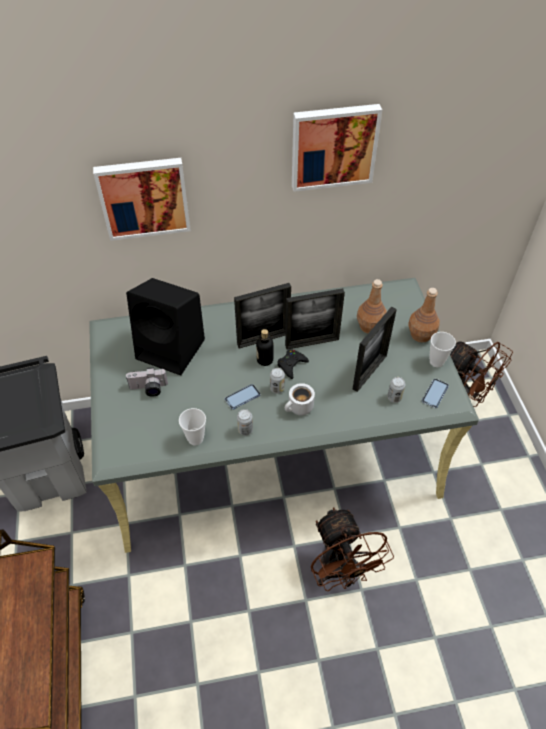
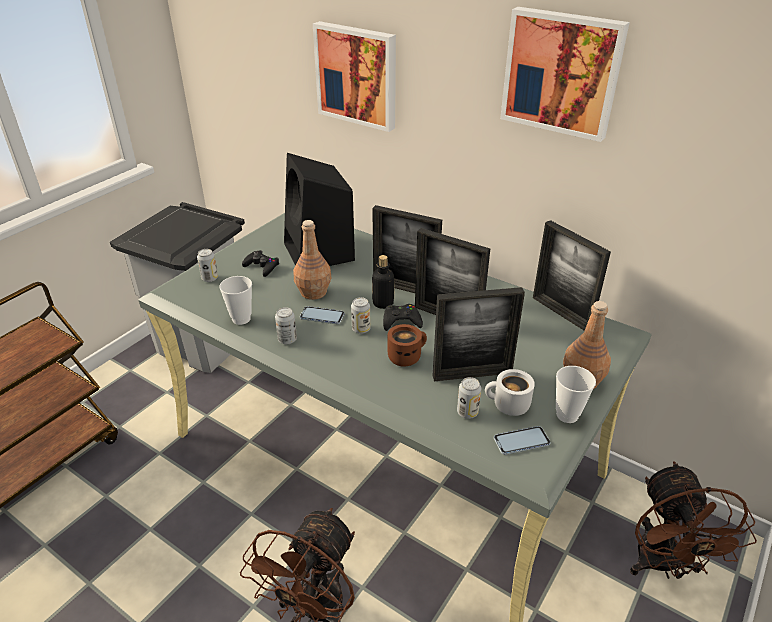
camera: 45 degrees right, 15 degrees down
camera [126,367,168,397] -> black game controller [242,250,279,277]
white mug [285,383,315,416] -> white mug moved to [485,369,535,416]
brown bottle [357,279,387,333] -> brown bottle moved to [293,220,332,300]
none -> can [197,249,218,282]
none -> brown mug [388,324,427,367]
none -> picture frame [533,220,611,331]

